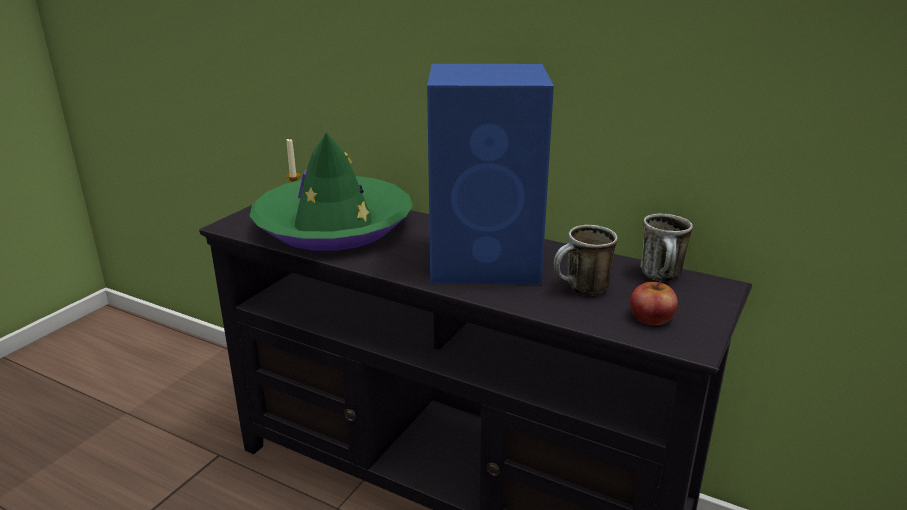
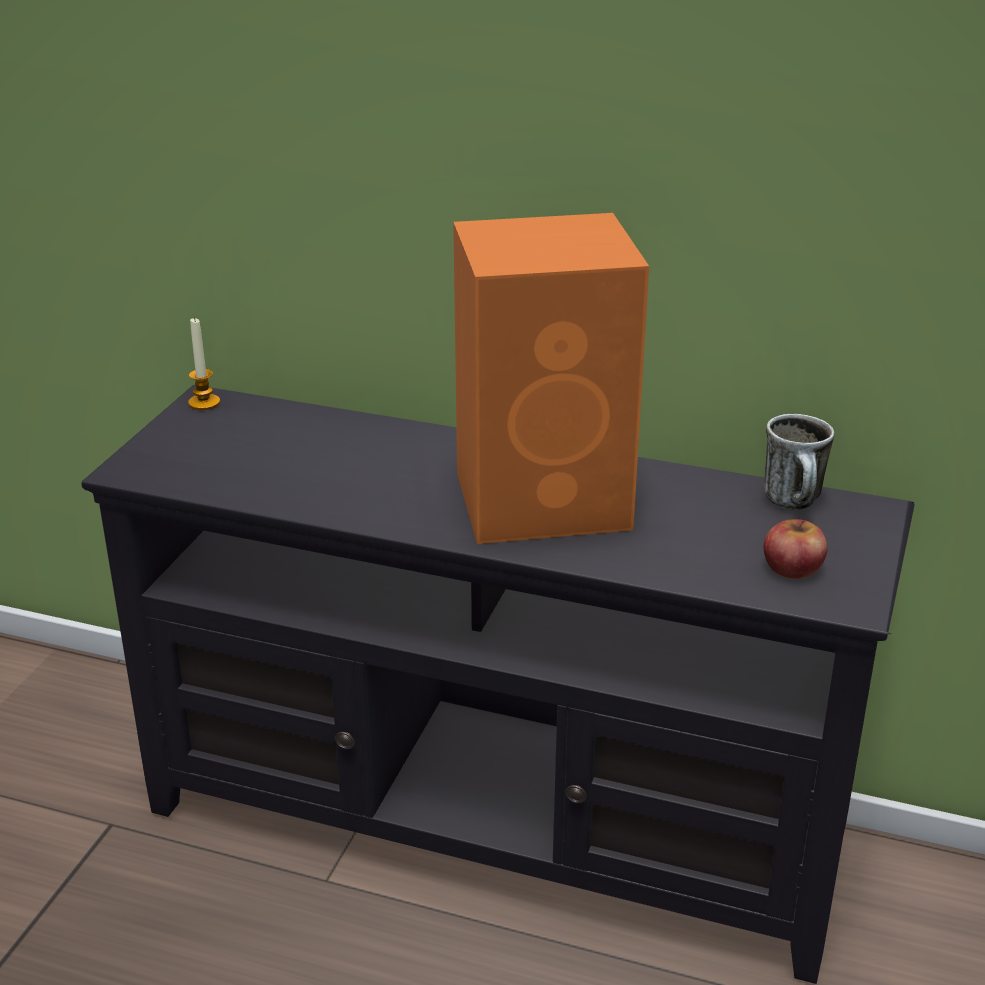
camera: 10 degrees left, 5 degrees up
green hat [250,133,413,251] -> none
blue speaker [427,64,554,284] -> orange speaker [453,213,649,544]
mug [554,225,618,296] -> none

